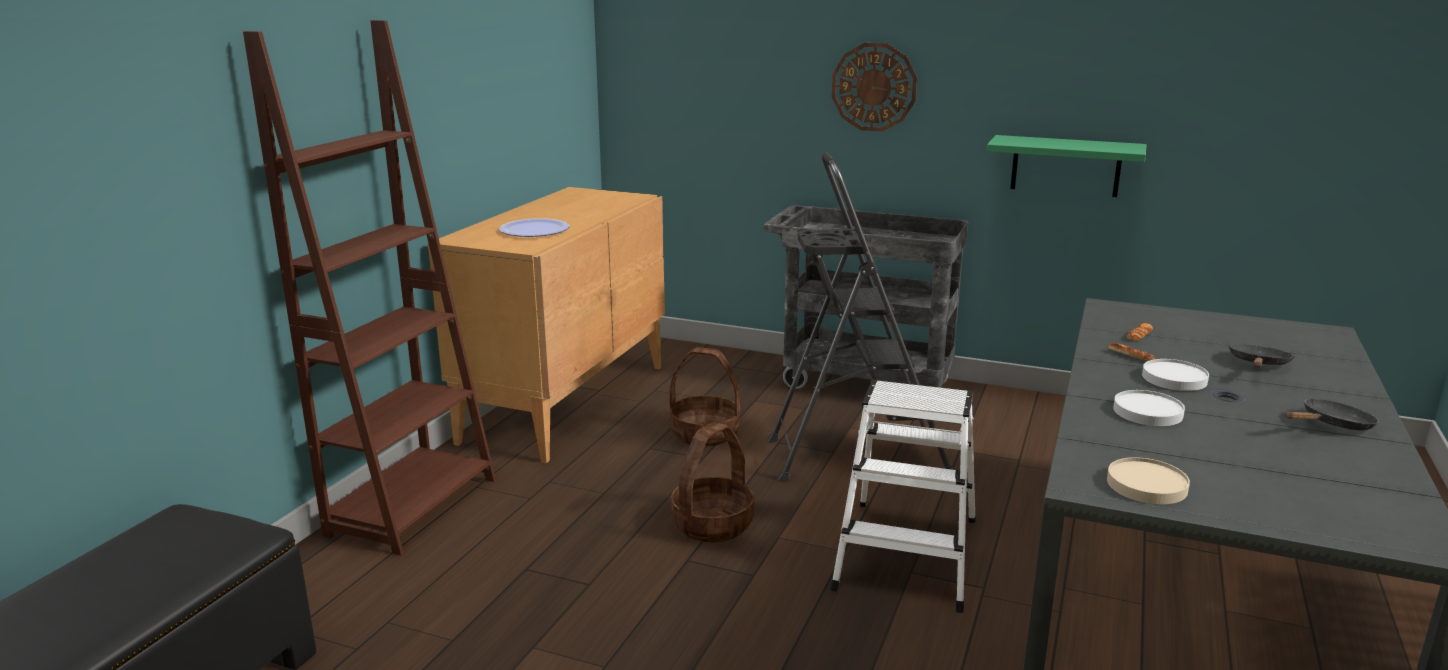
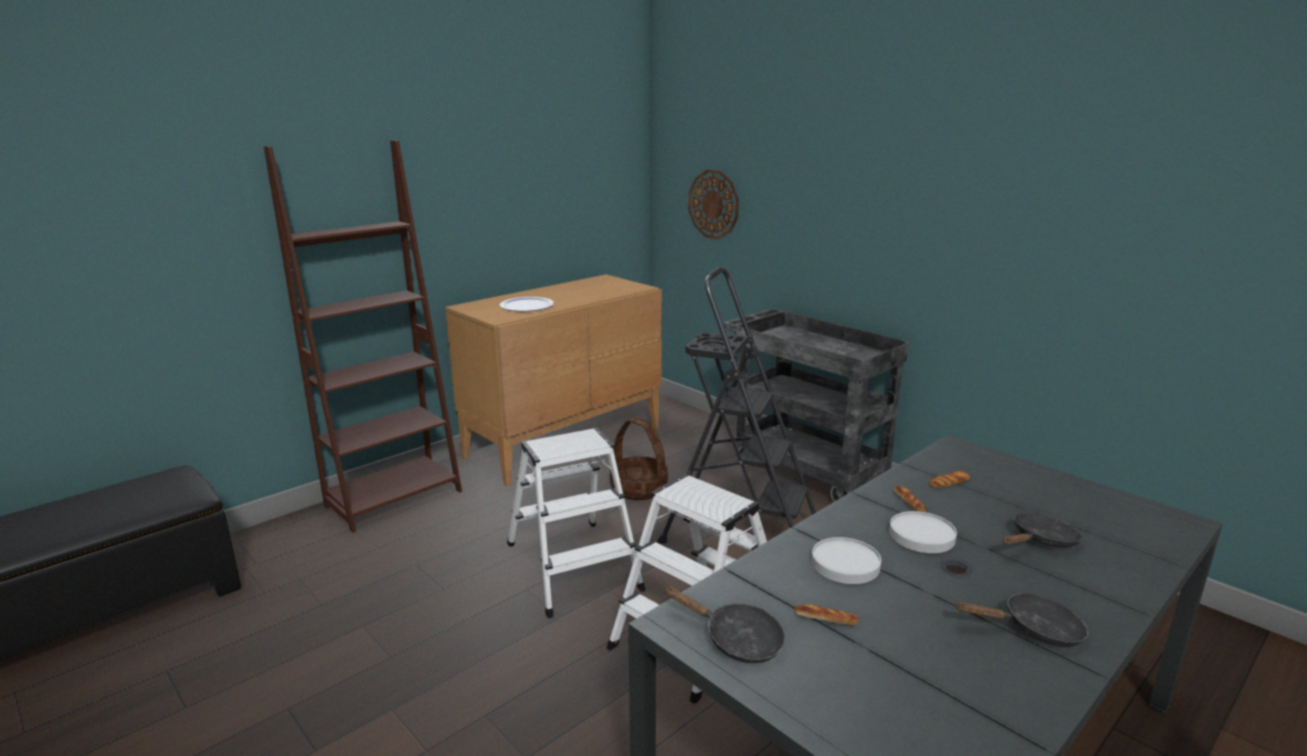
camera: 25 degrees right, 0 degrees up
basket [671,422,754,542] -> white step ladder [507,427,645,618]
wall clock [832,43,917,132] -> wall clock moved to [688,170,739,240]
green shelf [986,135,1146,197] -> none
beige plate [1107,457,1190,504] -> black frying pan [664,586,785,663]
none -> bread [795,604,859,625]

